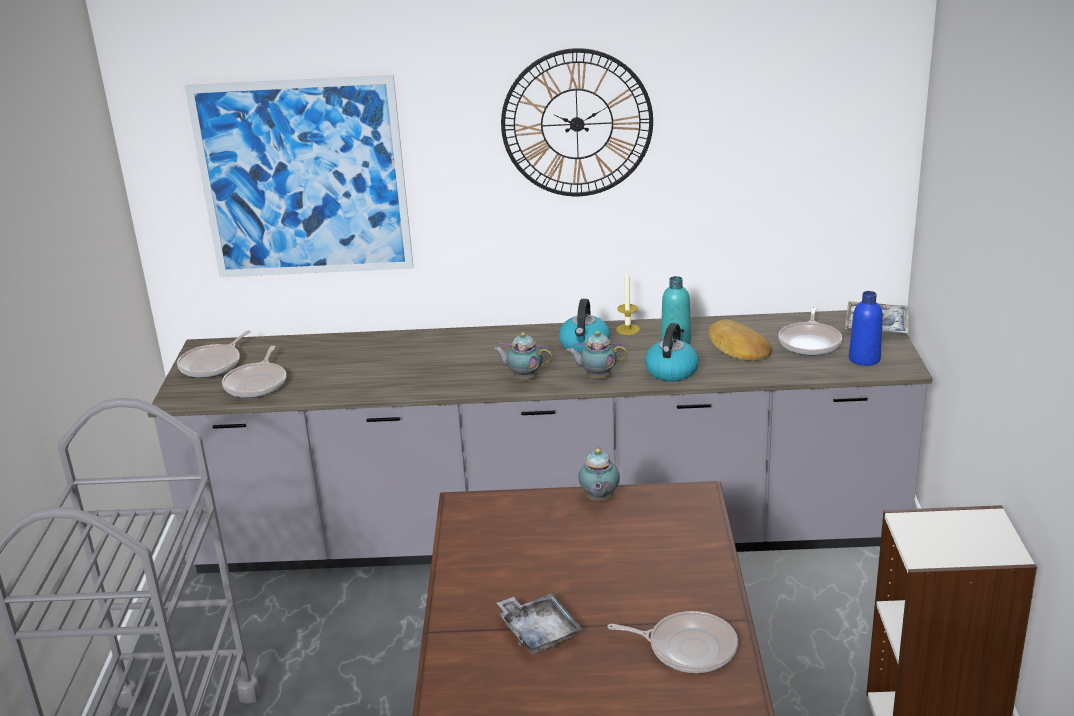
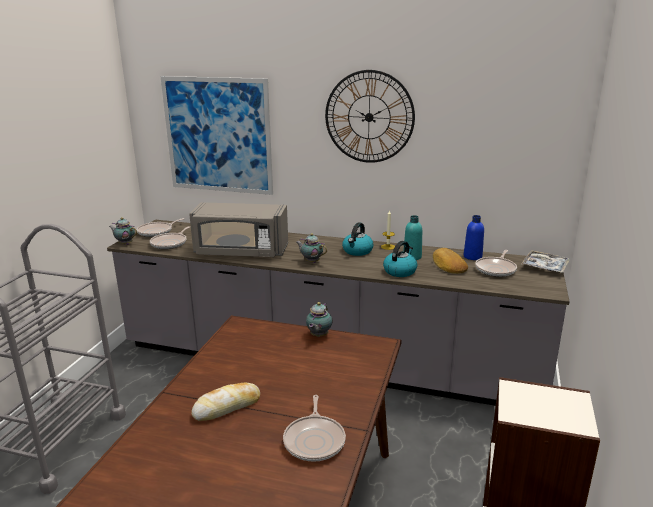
camera: 15 degrees right, 5 degrees down
grey tray [497,593,582,655] -> bread [191,383,260,421]
teapot [566,331,628,378] -> teapot moved to [109,217,137,245]
frying pan [607,611,738,673] -> frying pan turned 60 degrees clockwise [283,395,346,462]
blue bottle [849,291,883,366] -> blue bottle moved to [463,215,484,260]
none -> grey microwave [189,202,288,257]

